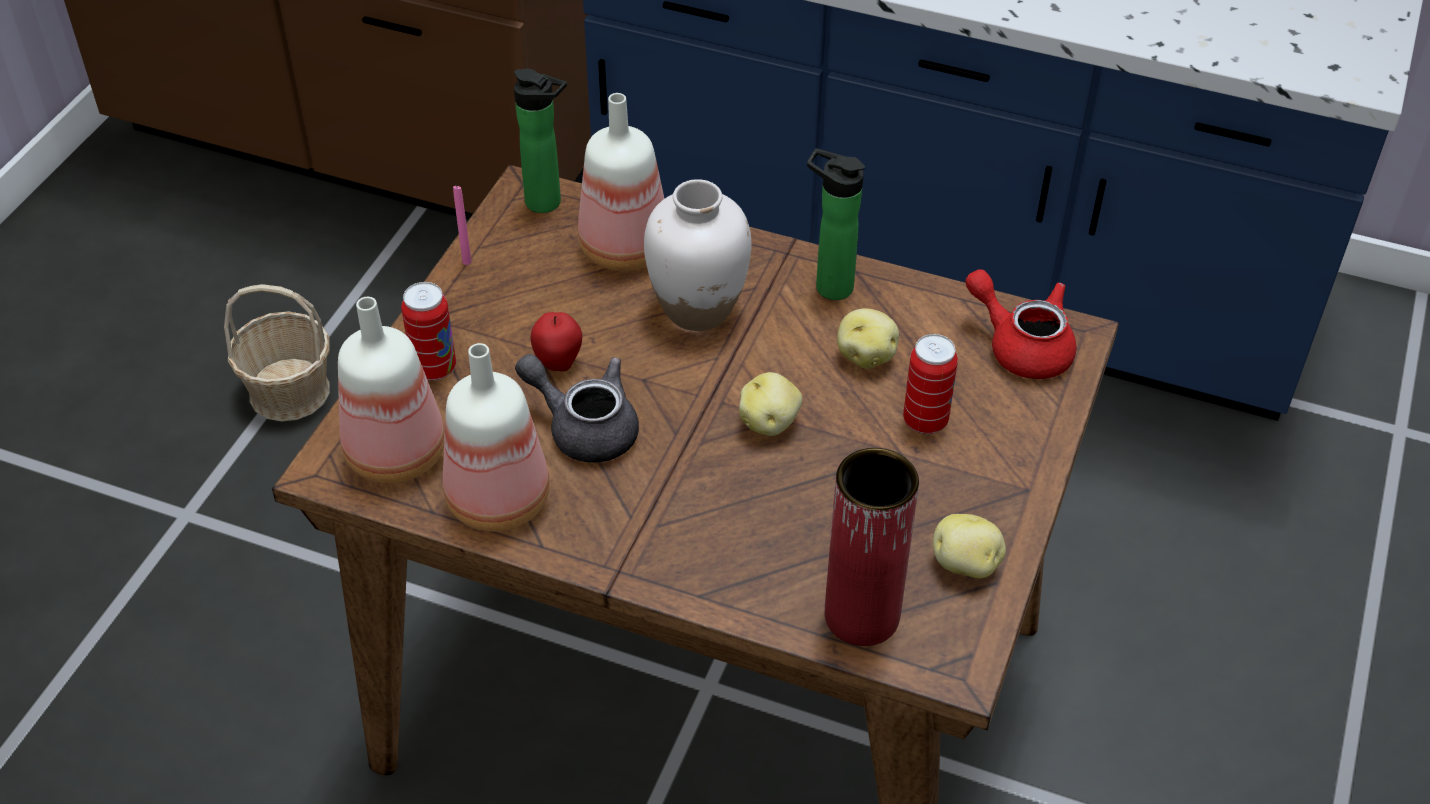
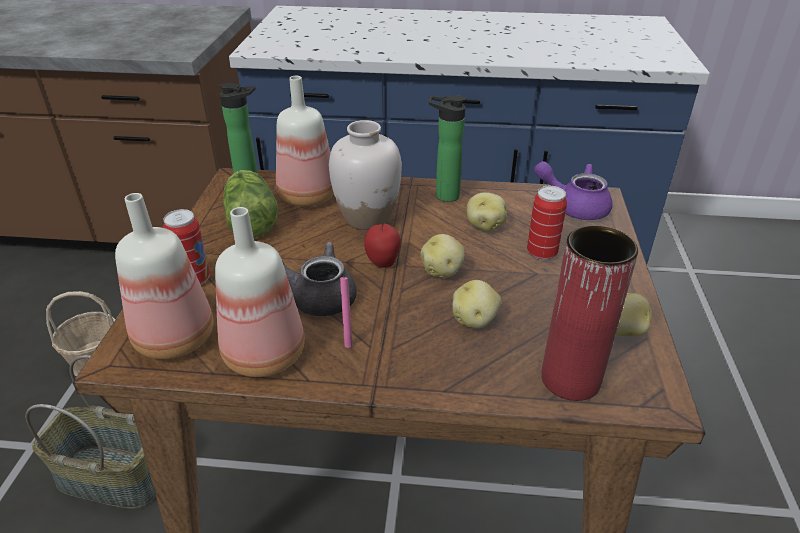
camera: 15 degrees left, 10 degrees down
pink candle [453,186,471,265] -> pink candle moved to [340,277,352,348]
apple [531,312,582,372] -> apple moved to [364,223,401,268]
red teapot [965,269,1077,379] -> purple teapot [534,161,613,220]
none -> basket [26,355,156,509]
none -> lettuce [223,170,278,238]
none -> potato [452,280,501,329]

